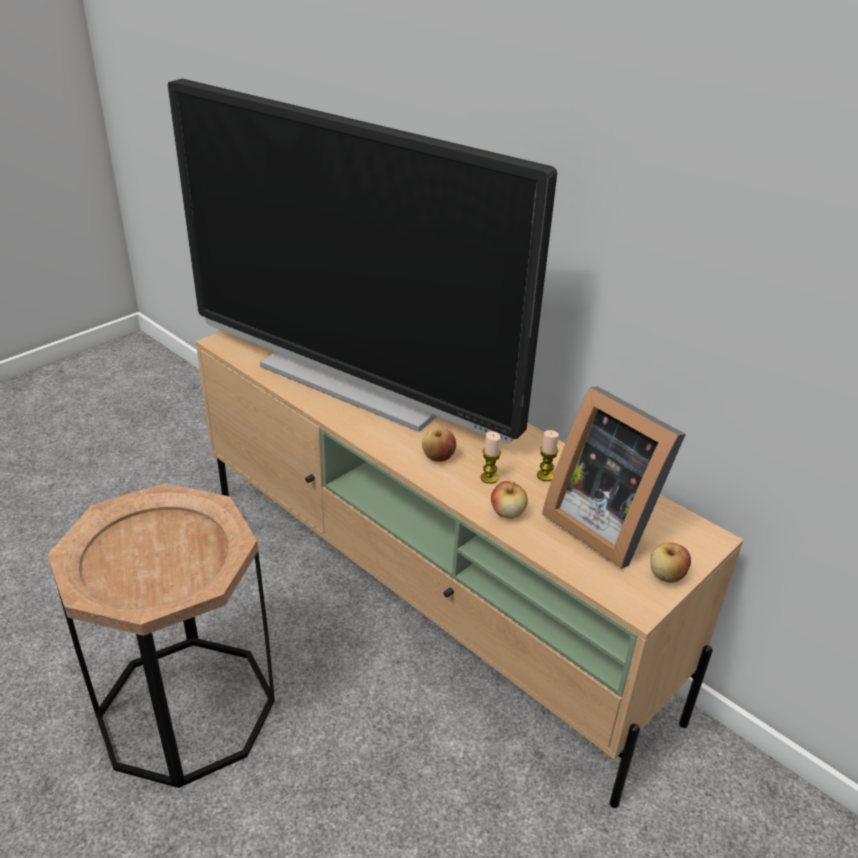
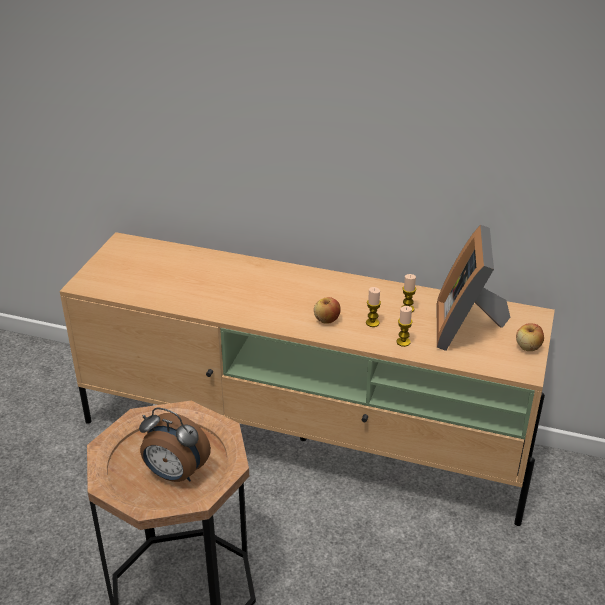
camera: 25 degrees left, 0 degrees up
television [168,78,557,444] -> none
apple [491,481,528,519] -> candle [396,306,413,347]
picture frame [542,386,686,569] -> picture frame turned 75 degrees clockwise [437,225,510,351]
none -> alarm clock [139,407,211,482]

